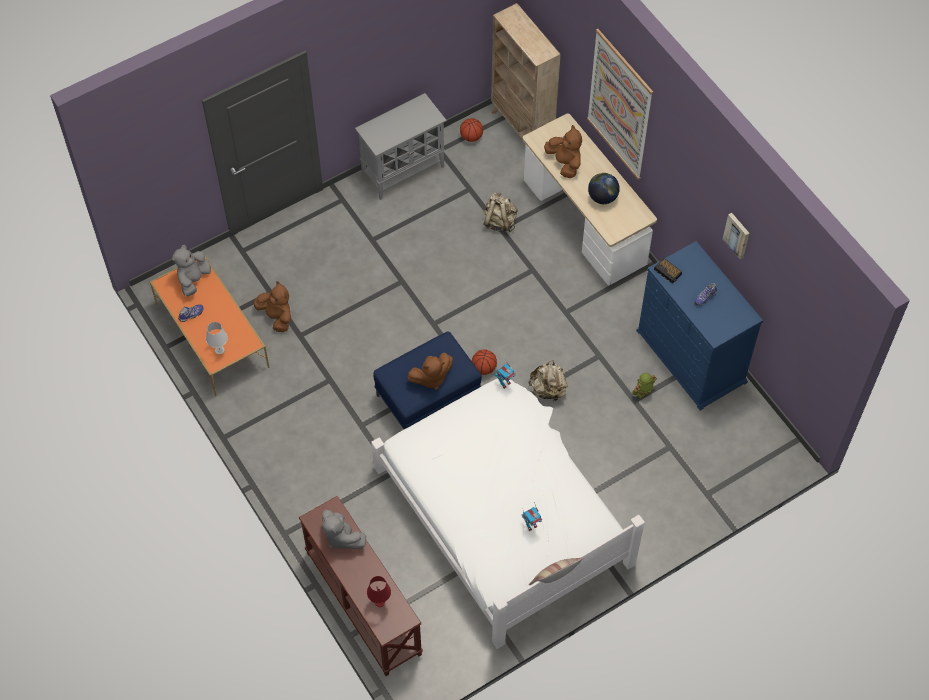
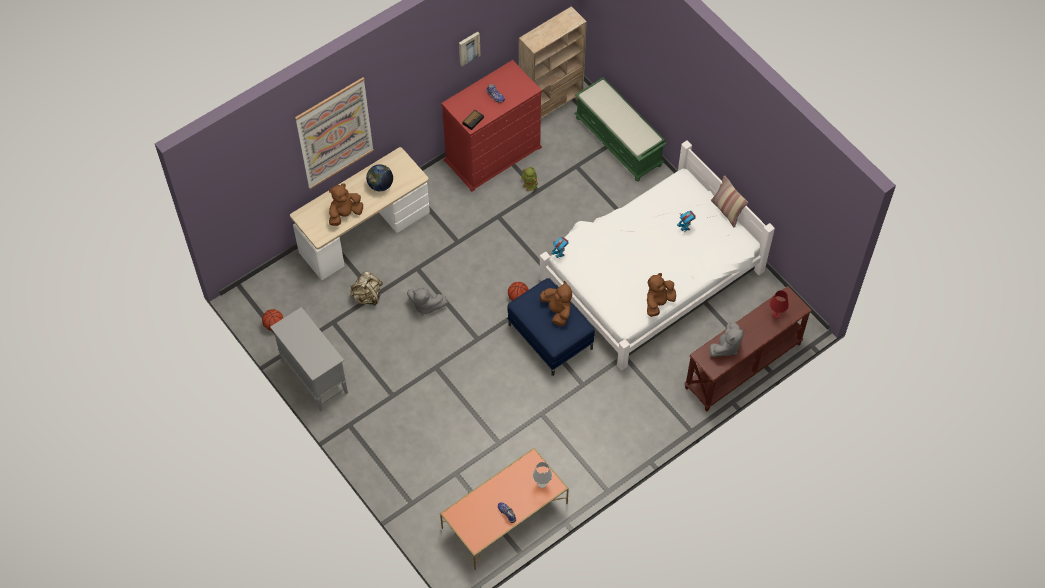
camera: 95 degrees left, 0 degrees up
grey plush toy [172,245,211,296] -> grey plush toy moved to [407,287,448,316]
brown plush toy [253,281,291,332] -> brown plush toy moved to [647,273,676,317]
beige bookcase [491,3,561,140] -> beige bookcase moved to [519,6,587,119]
beige backpack [529,360,568,402] -> none
blue dresser [636,241,763,410] -> red dresser [441,60,542,192]
none -> green bench [574,78,666,181]

